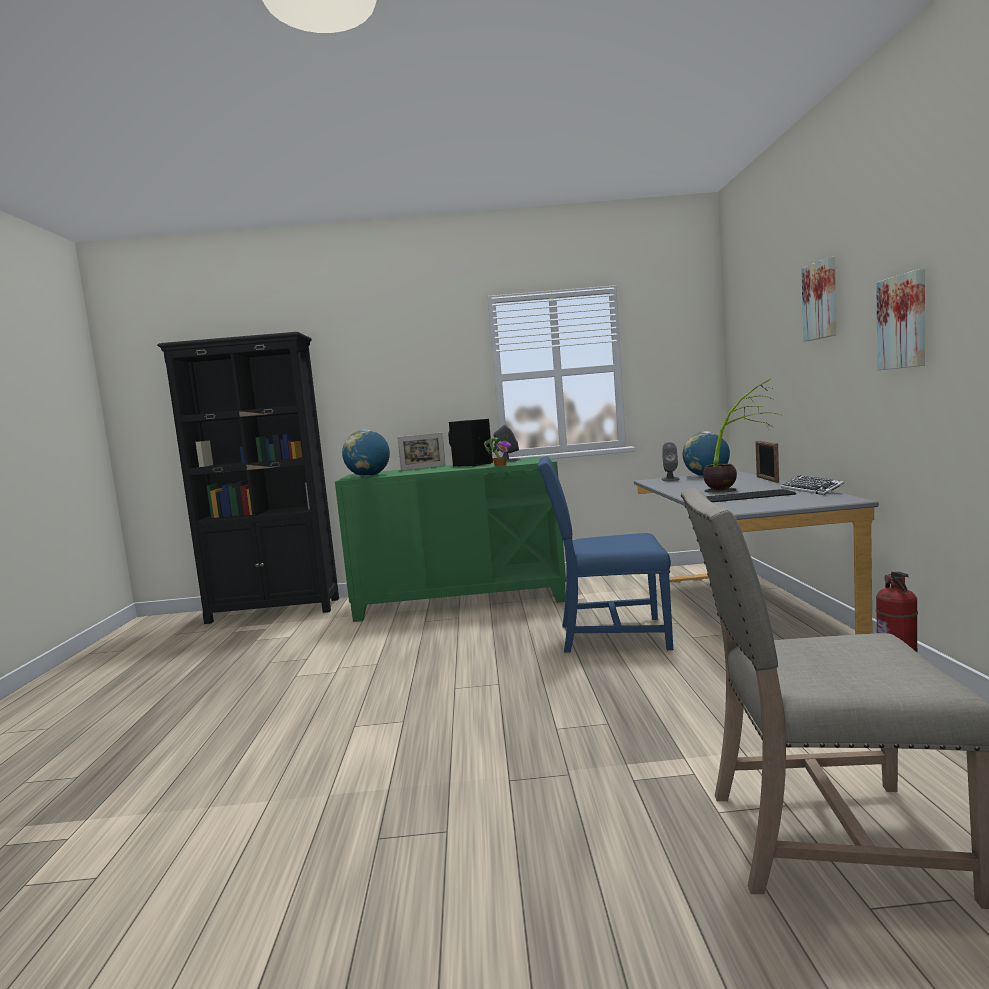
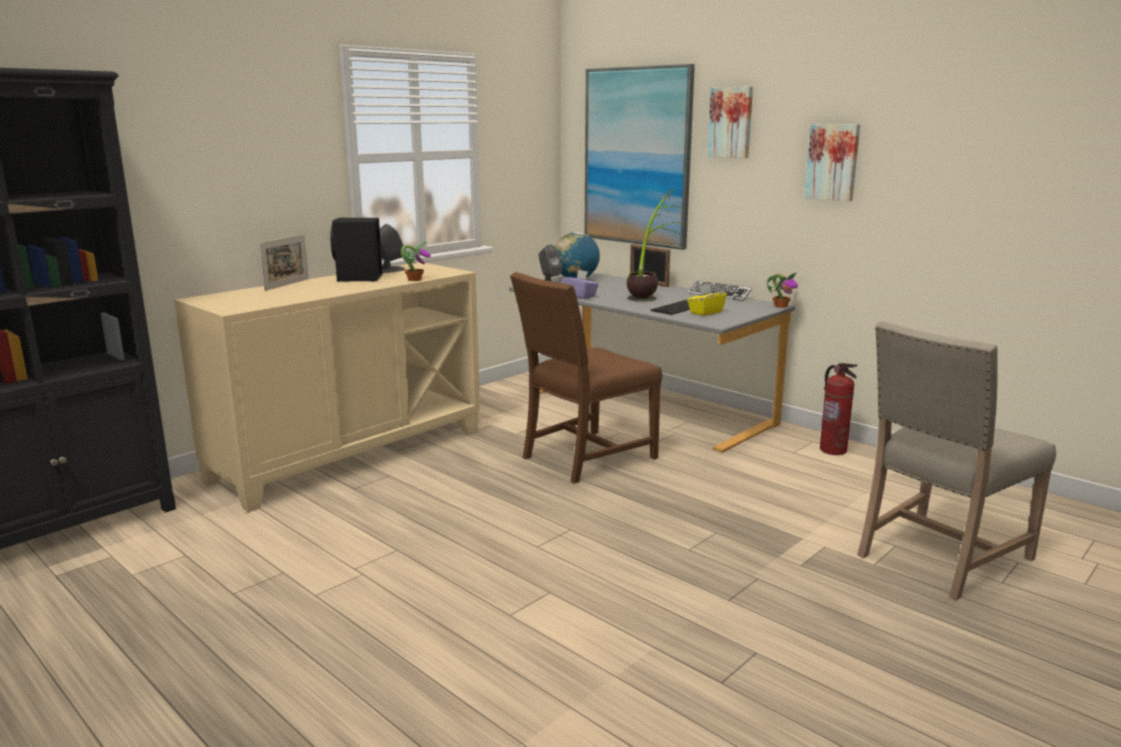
camera: 45 degrees left, 10 degrees up
green cabinet [335,457,566,622] -> beige cabinet [174,262,480,512]
globe [342,430,390,477] -> none
blue chair [538,456,673,653] -> brown chair [510,272,662,484]
none -> purple tissue box [562,270,599,299]
none -> picture [584,64,695,250]
none -> yellow tissue box [687,284,727,316]
none -> potted plant [767,273,798,308]

